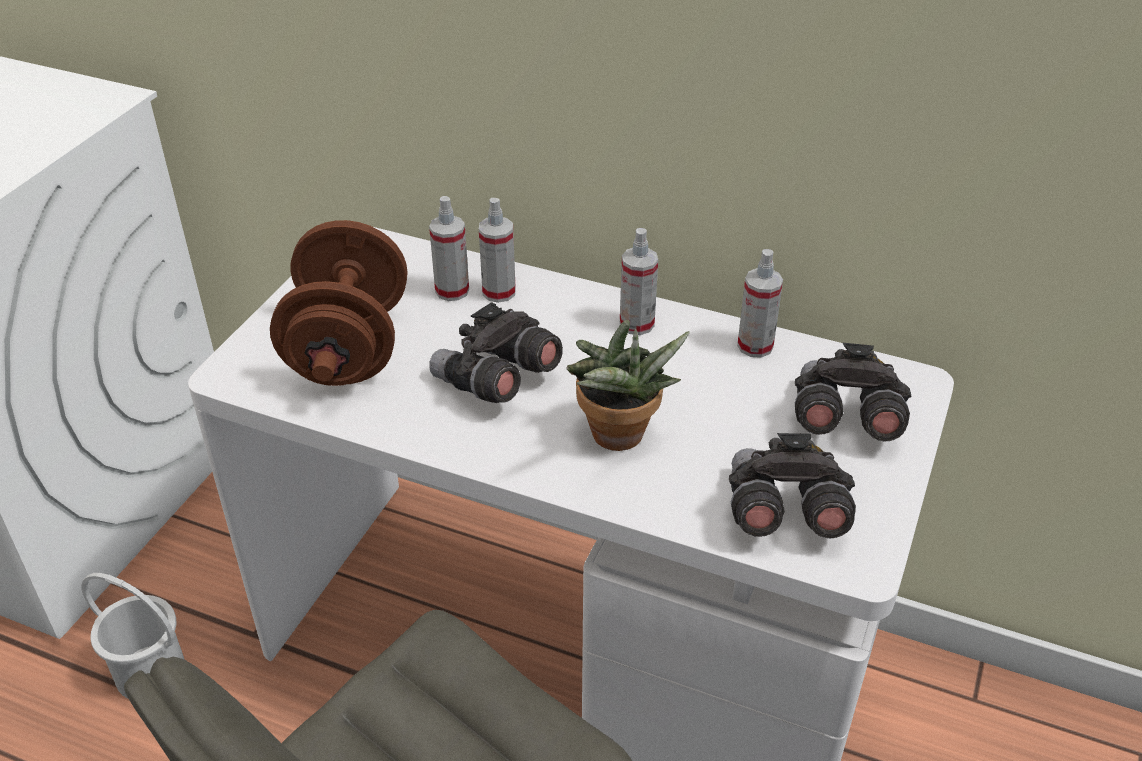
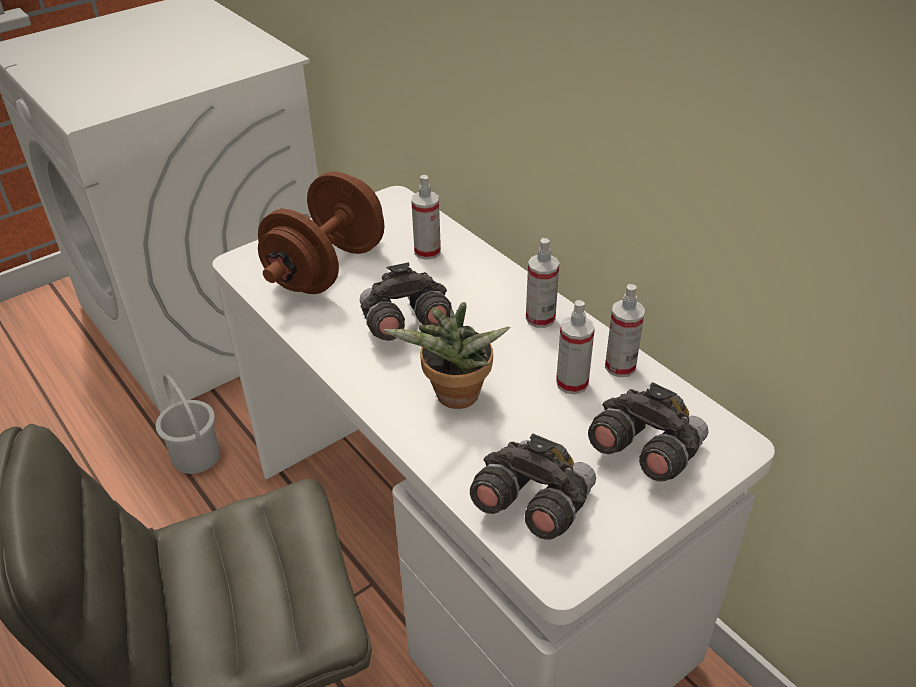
camera: 30 degrees right, 0 degrees up
spray bottle [479,198,516,303] -> spray bottle moved to [556,300,595,395]

